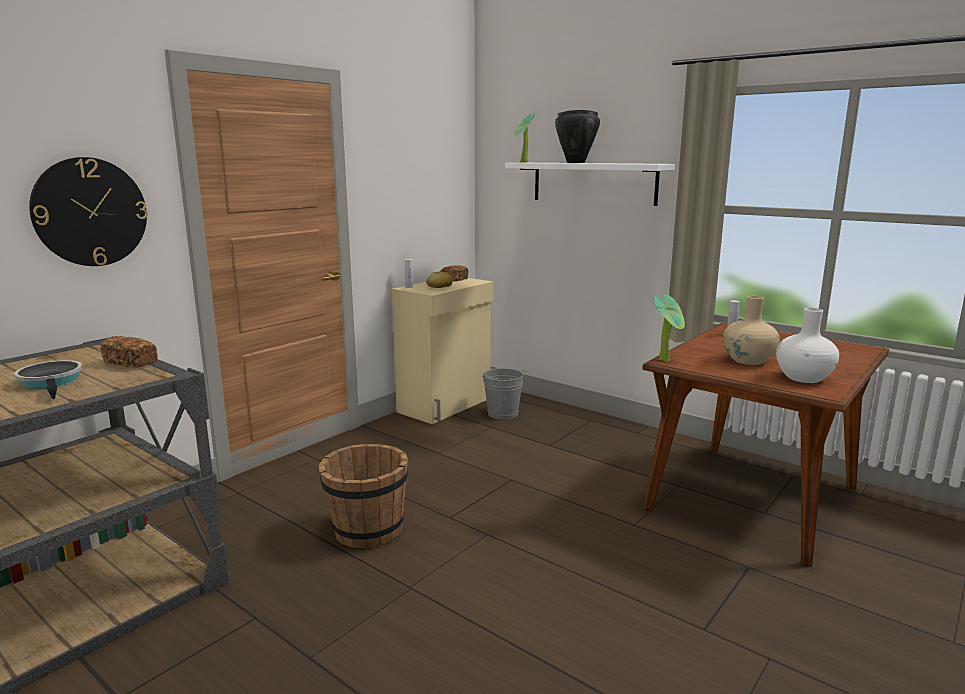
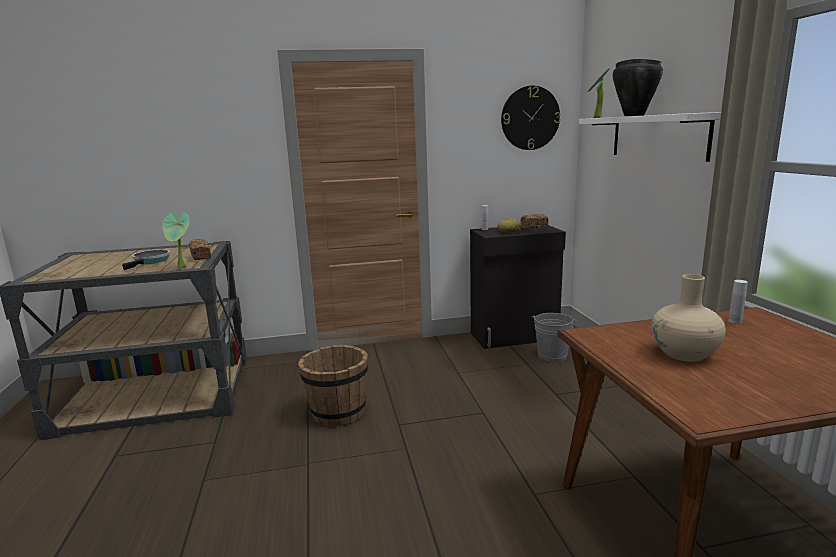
camera: 40 degrees right, 0 degrees up
wall clock [29,157,148,266] -> wall clock moved to [501,86,561,150]
beige cabinet [392,278,494,424] -> black cabinet [470,225,566,349]
potted plant [654,294,685,362] -> potted plant moved to [162,213,190,268]
white vase [776,308,839,383] -> none

